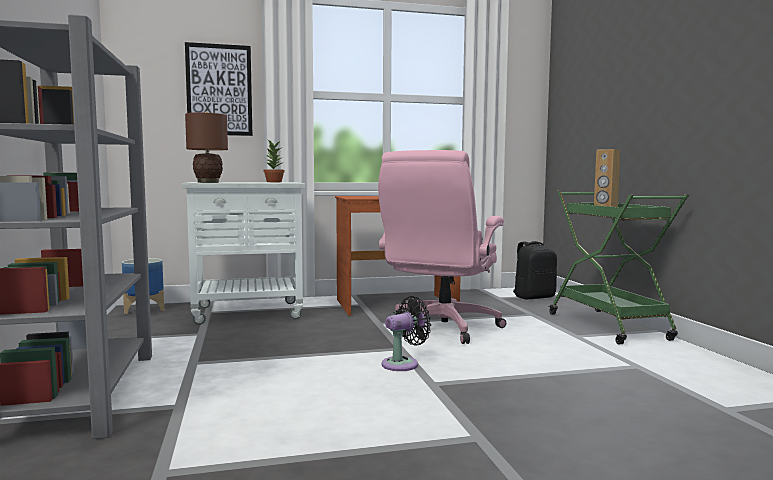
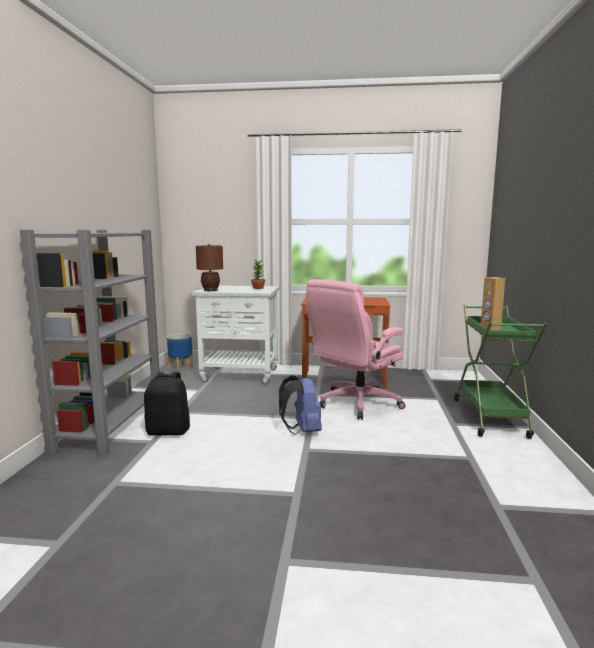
camera: 20 degrees right, 5 degrees up
picture [185,42,252,136] -> none
black fan [382,296,431,371] -> blue backpack [279,375,322,435]
black backpack [513,241,557,299] -> black backpack moved to [144,372,190,436]

